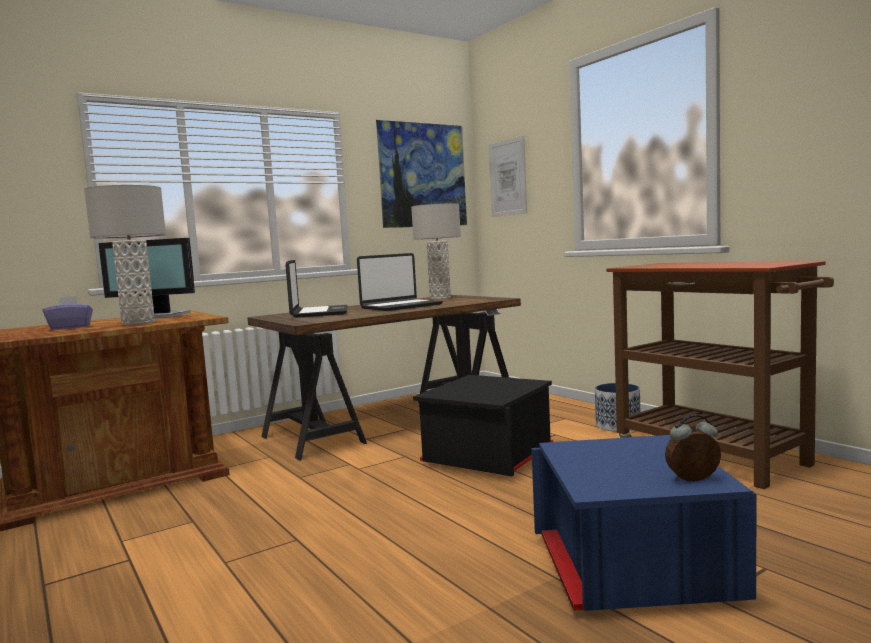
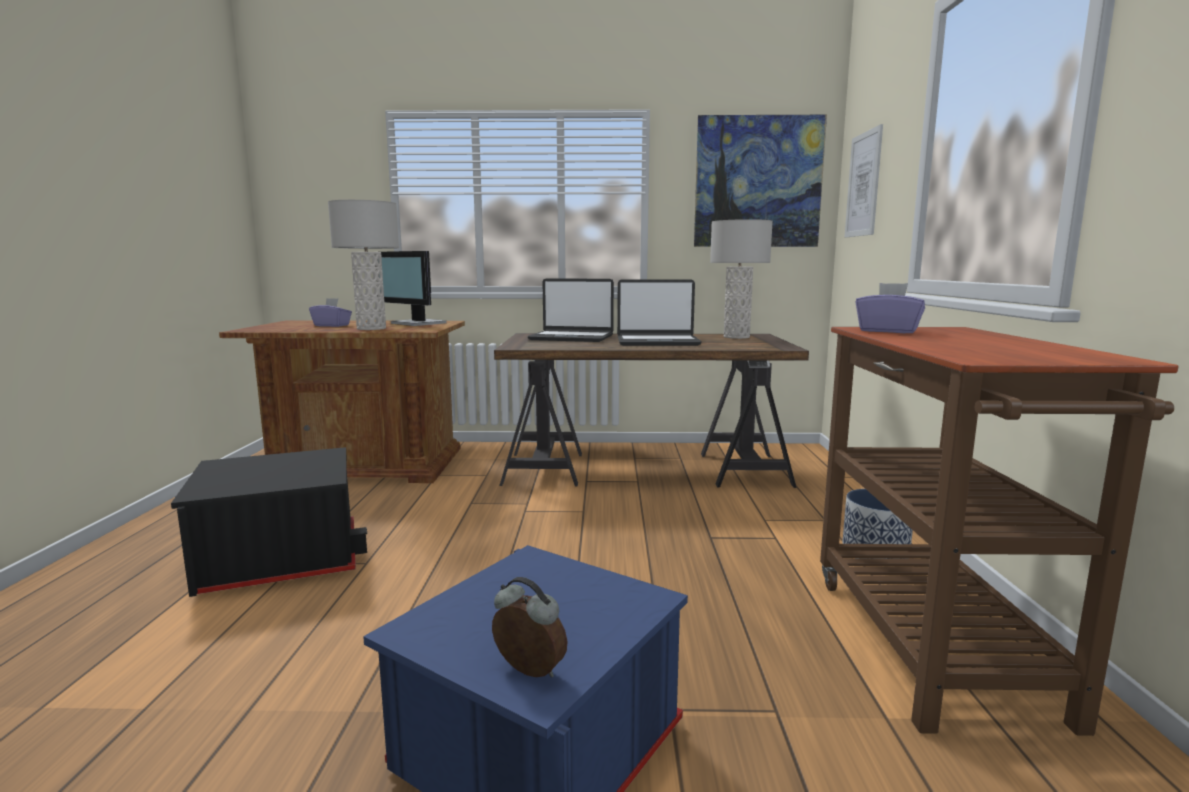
camera: 35 degrees right, 5 degrees up
laptop [285,260,348,318] -> laptop turned 75 degrees clockwise [528,278,614,342]
black storage box [413,375,553,476] -> black storage box moved to [171,447,367,597]
none -> purple tissue box [856,283,925,333]

